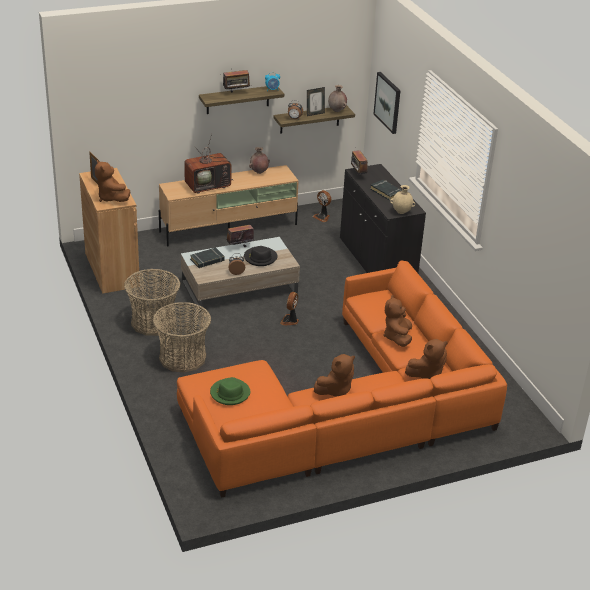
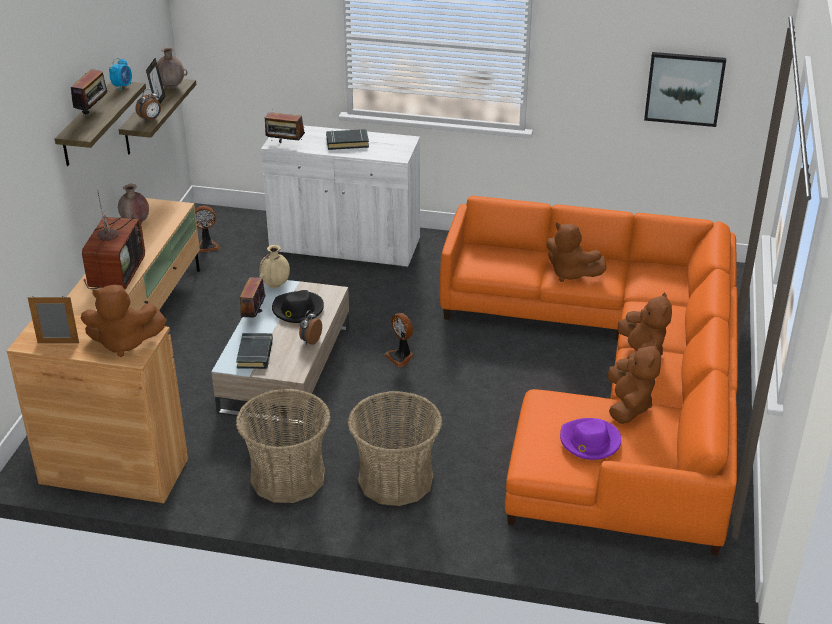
camera: 55 degrees left, 0 degrees up
green hat [210,377,250,405] -> purple hat [560,418,621,460]
black cabinet [340,164,426,273] -> white cabinet [261,125,420,267]
picture [373,72,400,134] -> picture moved to [644,52,726,127]
beige vase [390,185,415,214] -> beige vase moved to [259,245,290,288]
brown plush toy [405,339,448,379] -> brown plush toy moved to [608,342,661,424]

